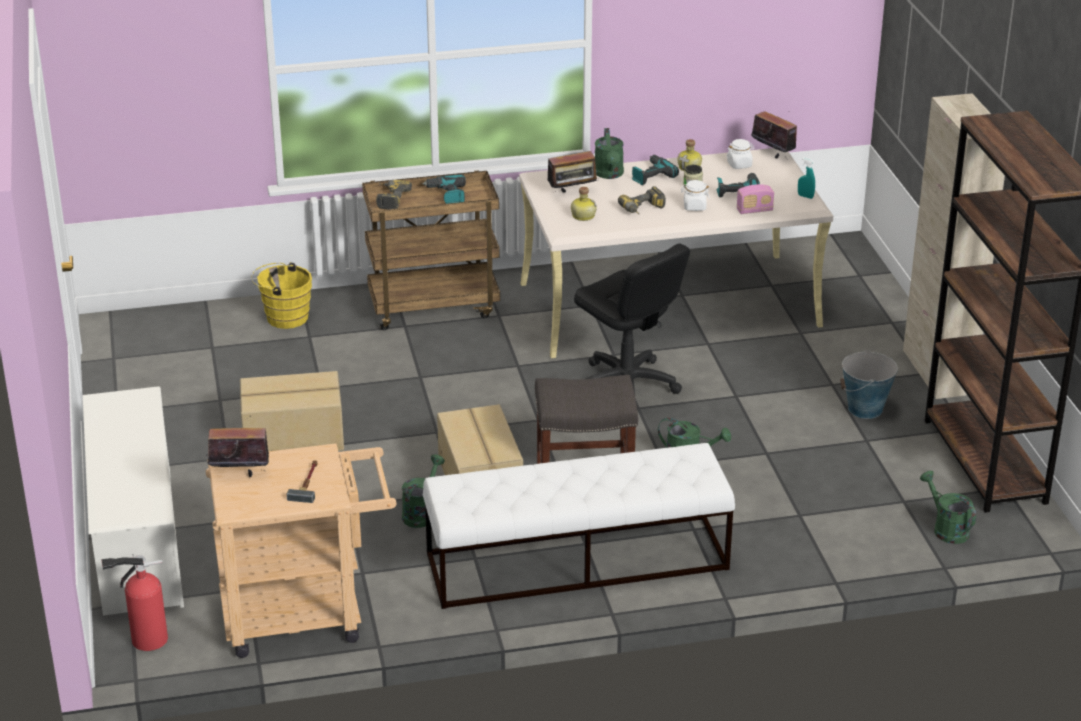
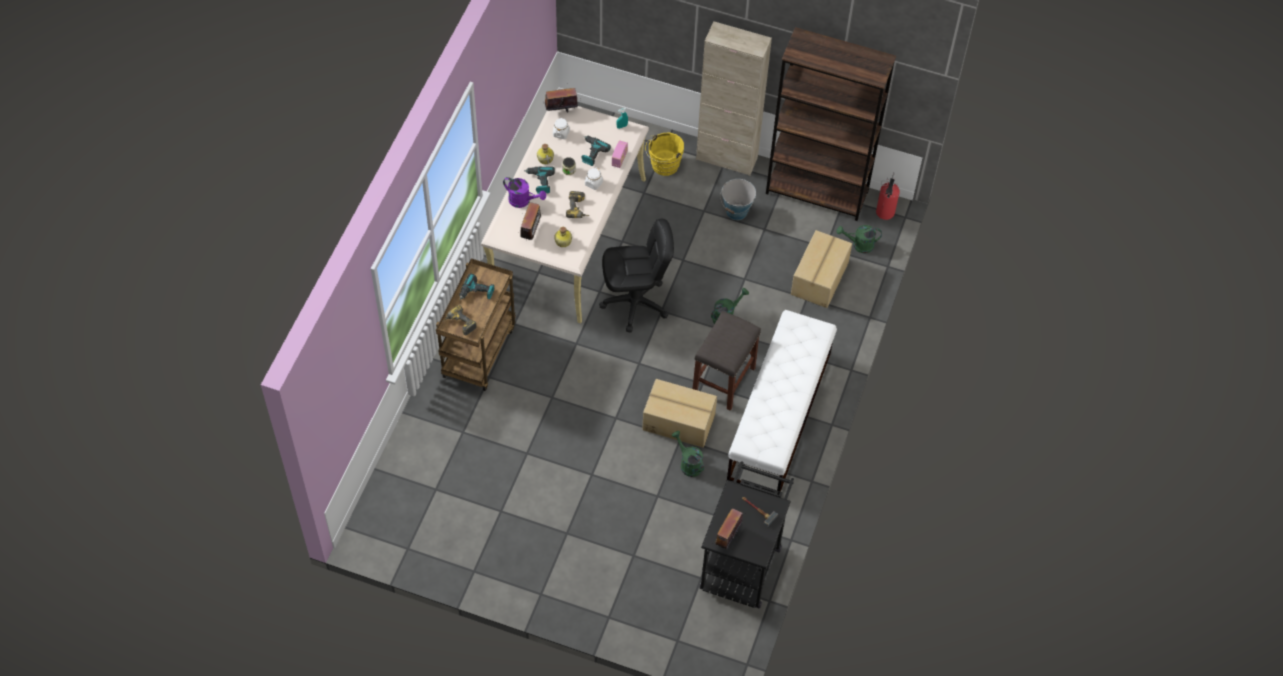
camera: 60 degrees left, 25 degrees up
white shoe rack [82,386,184,615] -> none
fire extinguisher [101,554,168,651] -> fire extinguisher moved to [876,172,900,220]
beige cart [206,443,397,658] -> black cart [699,461,794,608]
cardboard box [240,371,344,452] -> cardboard box moved to [791,230,852,308]
yellow bucket [252,262,312,329] -> yellow bucket moved to [645,133,684,176]
green watering can [595,128,624,179] -> purple watering can [503,177,546,208]

